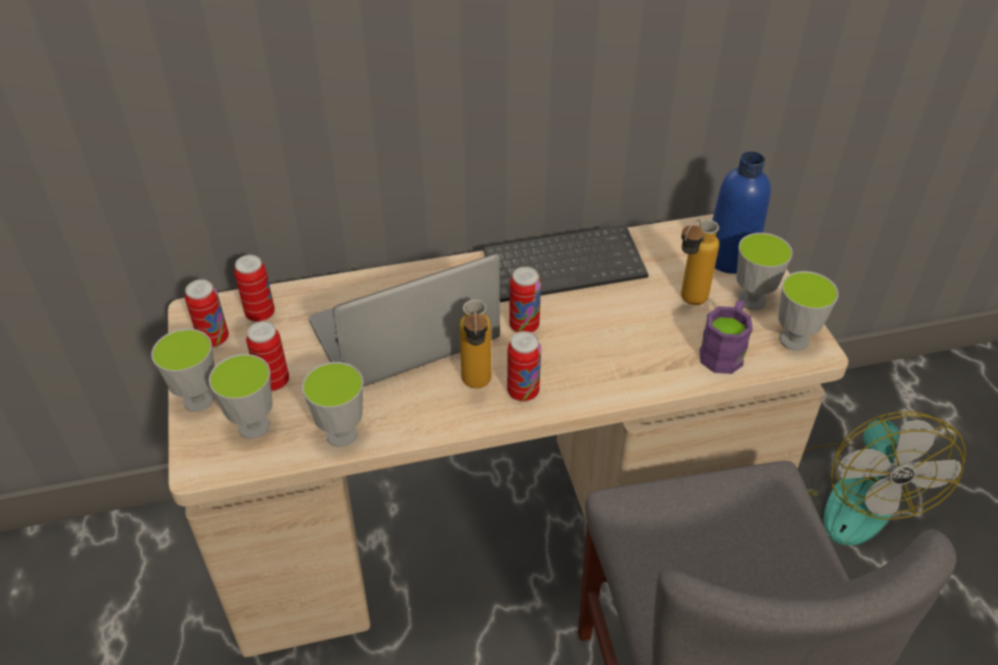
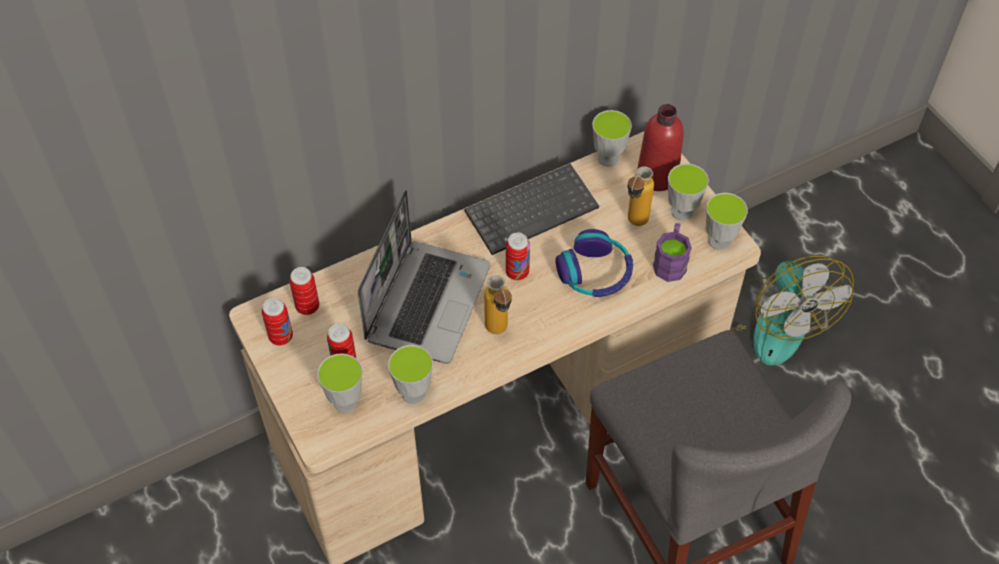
camera: 15 degrees left, 10 degrees up
cup [151,329,215,412] -> cup moved to [592,110,632,167]
laptop [309,254,500,387] -> laptop turned 150 degrees clockwise [357,190,491,364]
can [507,331,541,402] -> none
blue bottle [712,151,771,274] -> red bottle [637,104,684,191]
none -> headphones [555,229,633,297]

